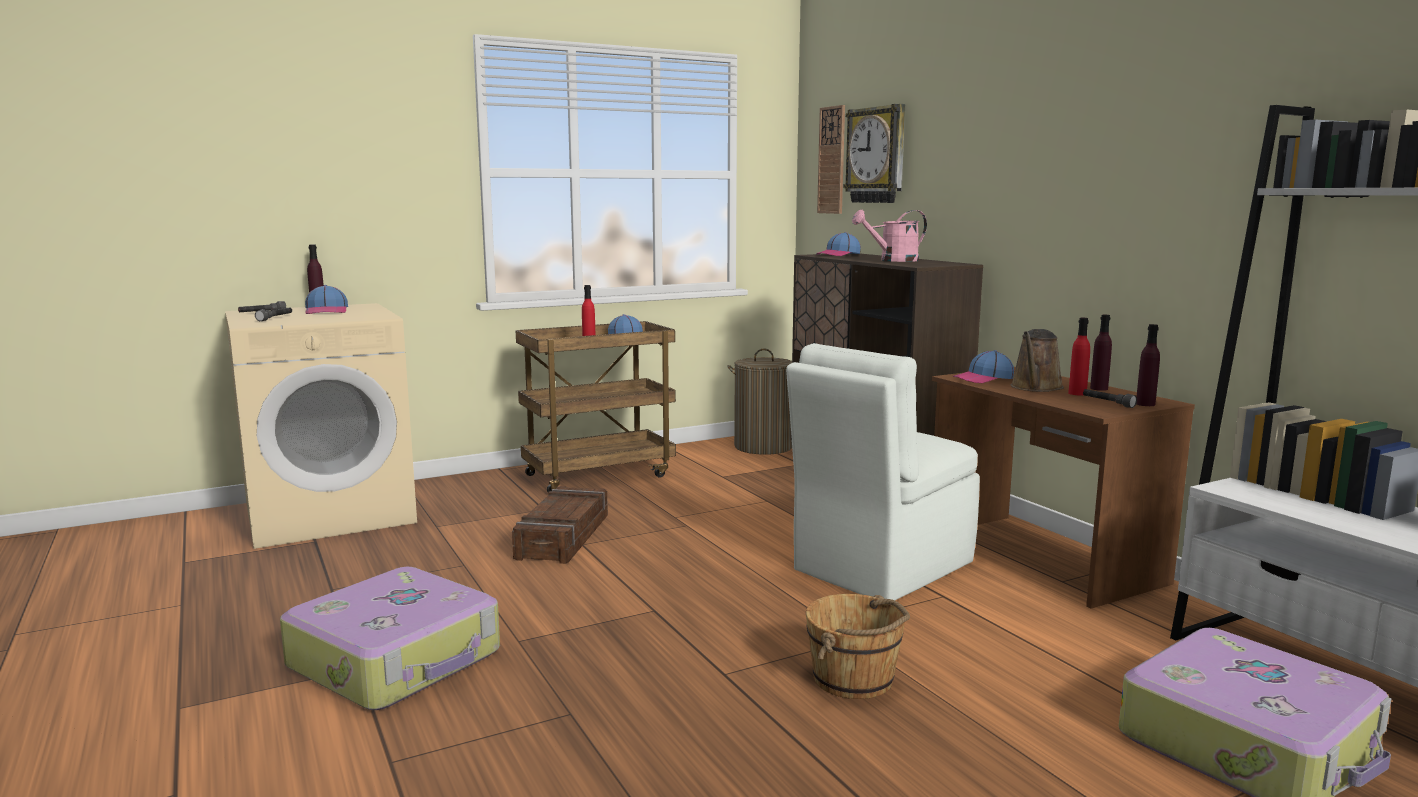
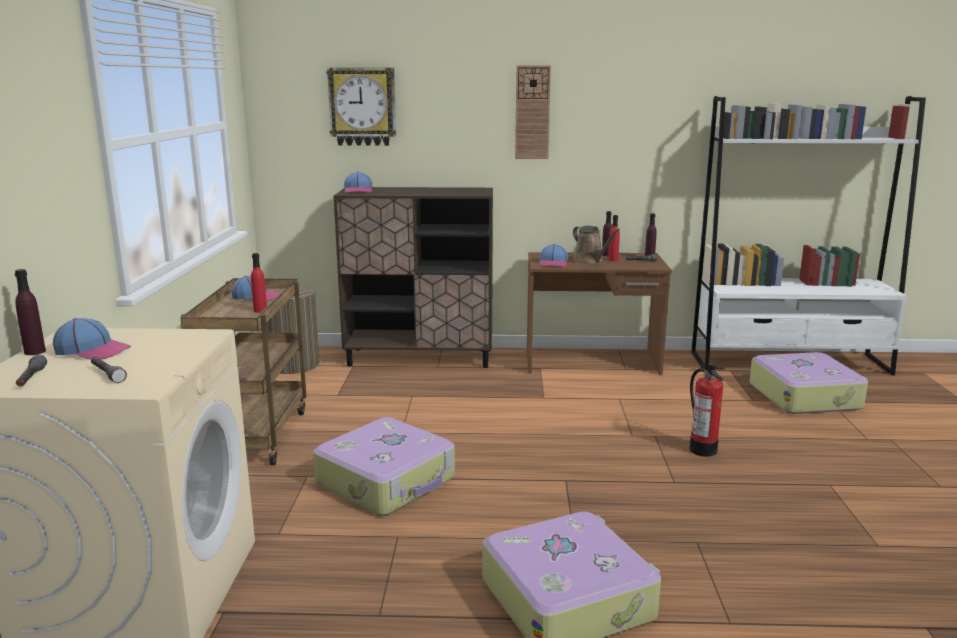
camera: 60 degrees left, 5 degrees up
crate [512,486,608,564] -> suitcase [313,417,455,515]
white chair [786,343,980,600] -> none
brown bucket [806,594,910,699] -> fire extinguisher [690,365,725,457]
wall clock [817,105,845,214] -> wall clock moved to [515,65,551,159]
pink watering can [852,210,927,262] -> none

